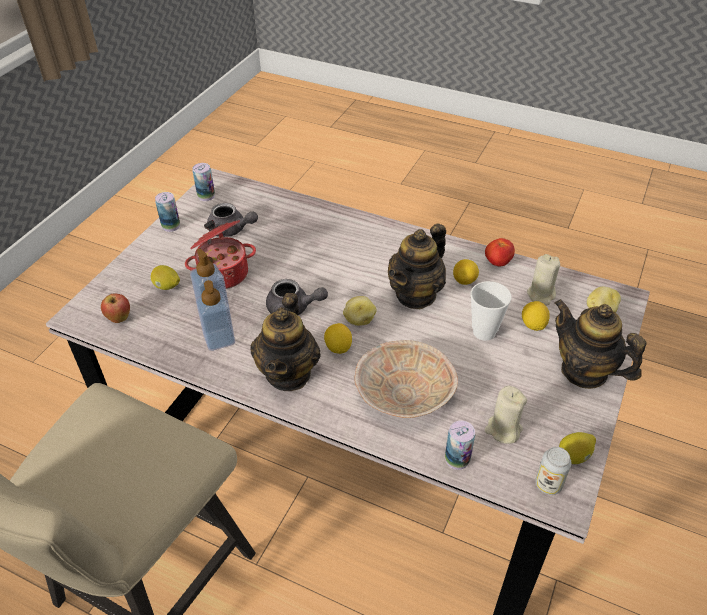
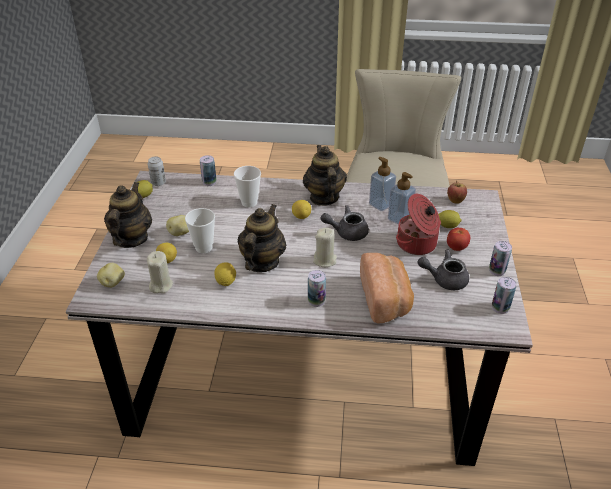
camera: 160 degrees right, 5 degrees down
potato [343,296,376,326] -> potato moved to [166,215,189,236]
beige bowl [355,340,458,418] -> cup [234,166,261,208]
tomato [485,238,515,266] -> tomato moved to [447,228,470,251]
beige candle [485,386,527,444] -> beige candle moved to [313,228,337,267]
teapot [554,299,647,389] -> teapot turned 105 degrees counterclockwise [104,182,152,248]
none -> can [308,270,326,307]
none -> bread [360,253,414,324]

